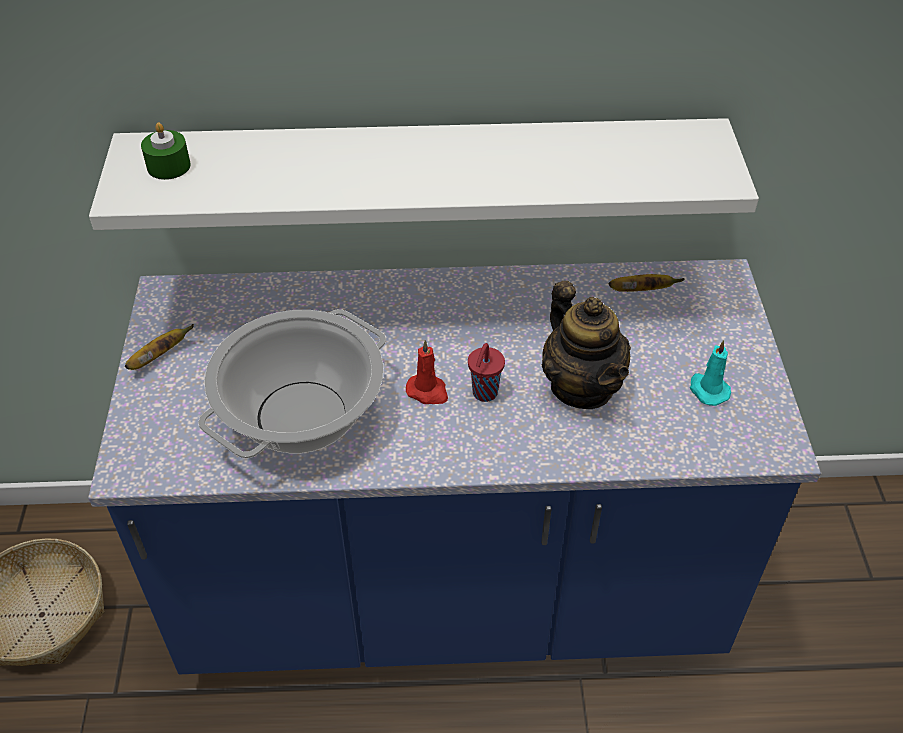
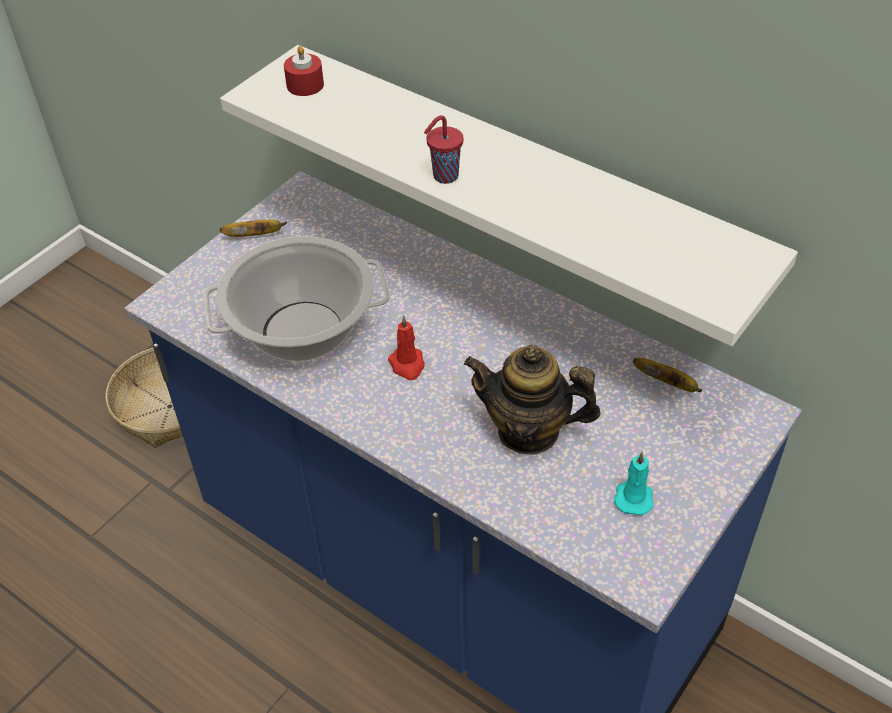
camera: 40 degrees right, 0 degrees up
green candle [141,122,191,180] -> red candle [284,46,324,96]
red cup [468,343,505,402] -> red cup moved to [424,115,464,184]
teapot [541,281,631,409] -> teapot turned 90 degrees clockwise [464,345,601,455]

